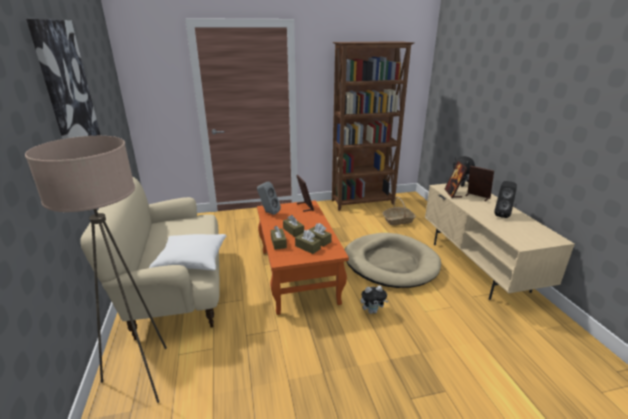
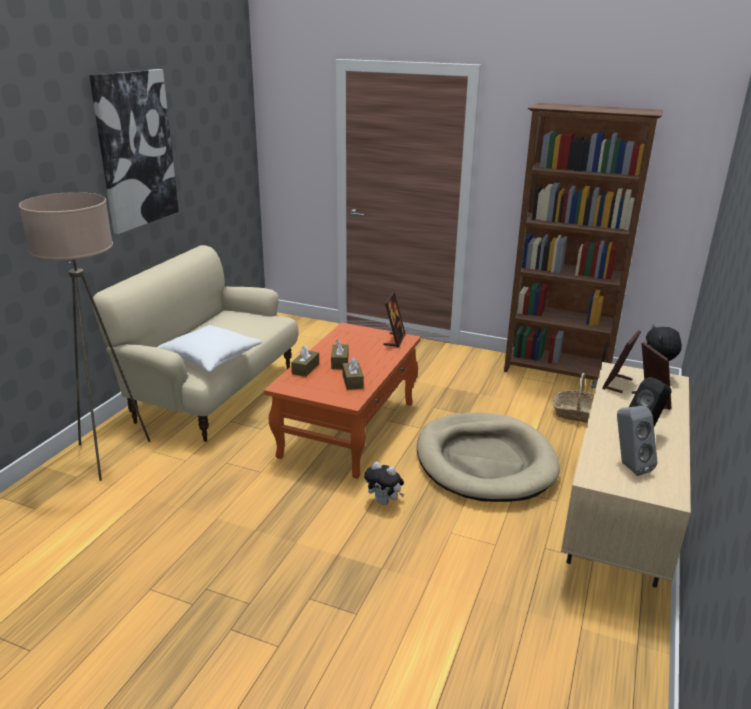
camera: 35 degrees right, 0 degrees up
grey speaker [257,181,281,215] -> grey speaker moved to [617,406,658,476]
brown tissue box [295,230,321,254] -> none

